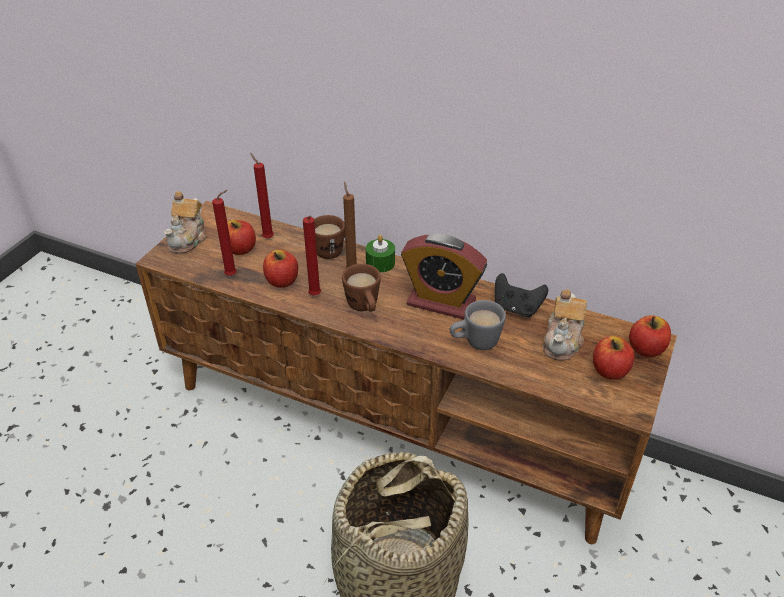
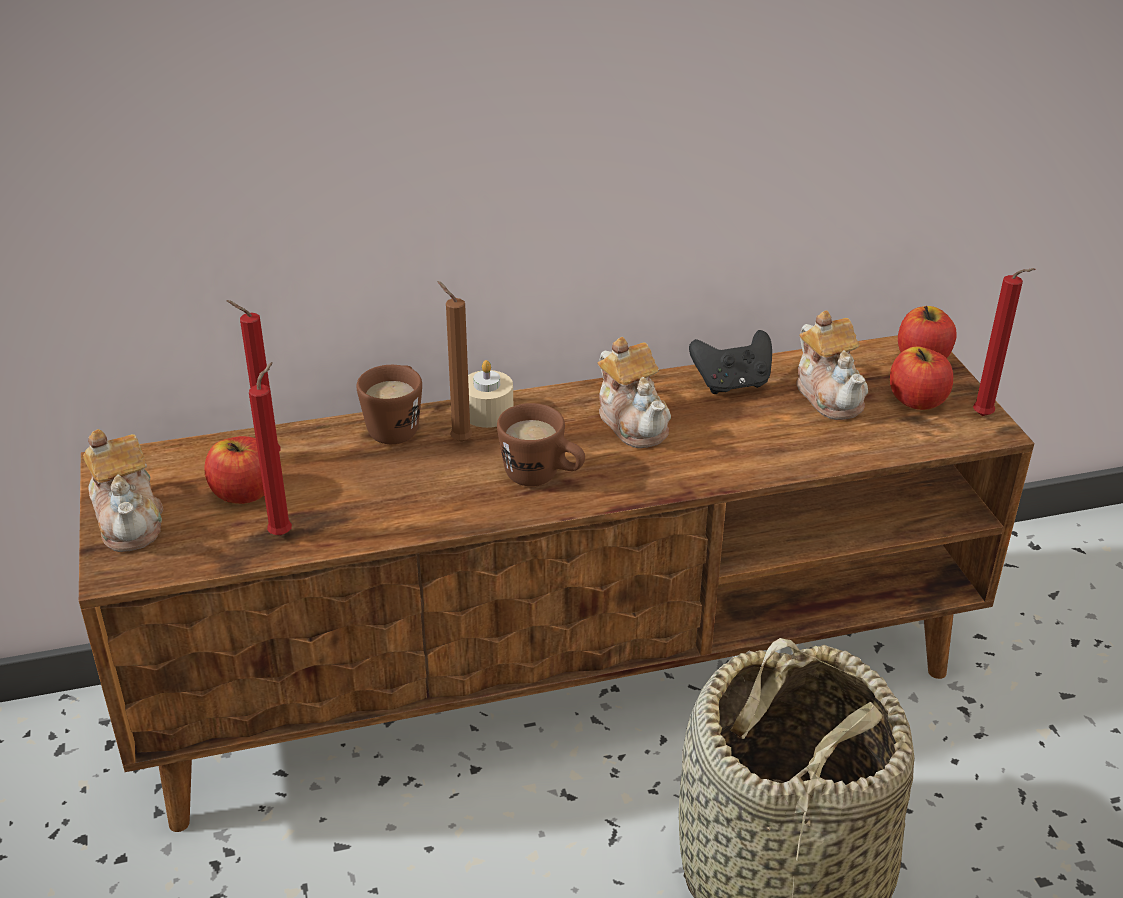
camera: 40 degrees left, 5 degrees down
apple [263,250,298,288] -> none
red candle [303,216,321,295] -> red candle moved to [973,268,1036,416]
green candle [366,235,395,273] -> beige candle [468,360,513,428]
alarm clock [401,234,487,319] -> teapot [597,337,671,448]
grey mug [450,300,506,350] -> none

